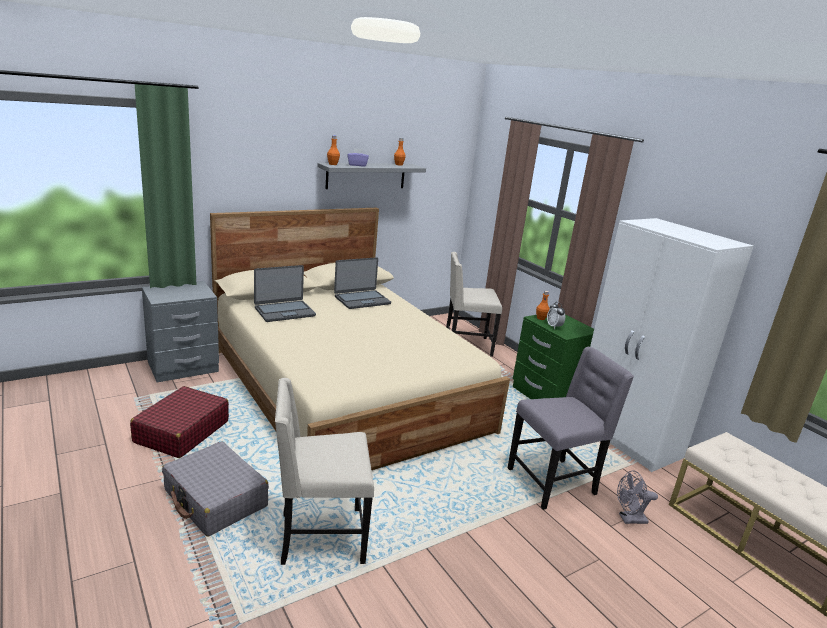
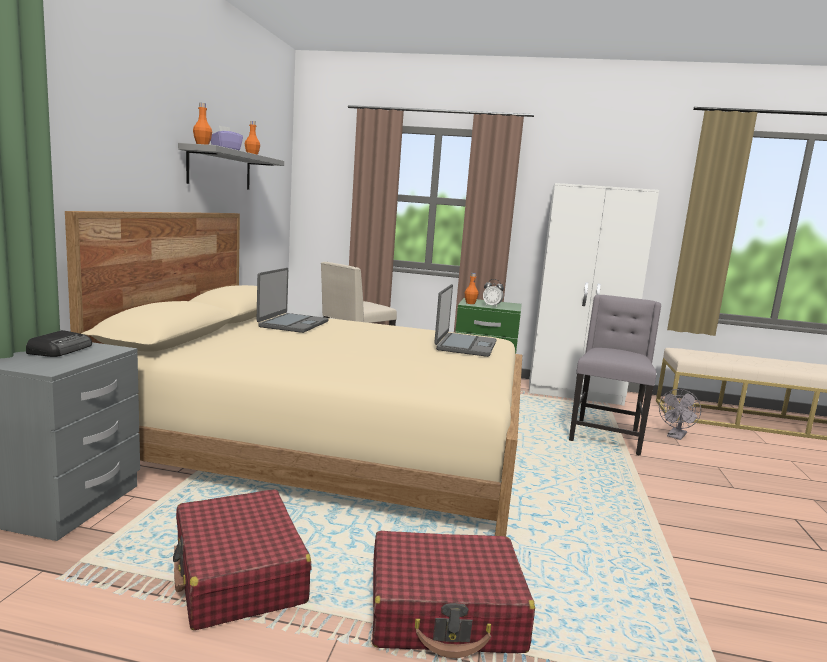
camera: 45 degrees left, 10 degrees down
grey suitcase [162,442,269,536] -> red suitcase [372,531,535,658]
laptop [254,265,316,322] -> laptop moved to [434,284,497,357]
beige chair [275,378,374,565] -> none
none -> radio [26,330,92,357]

